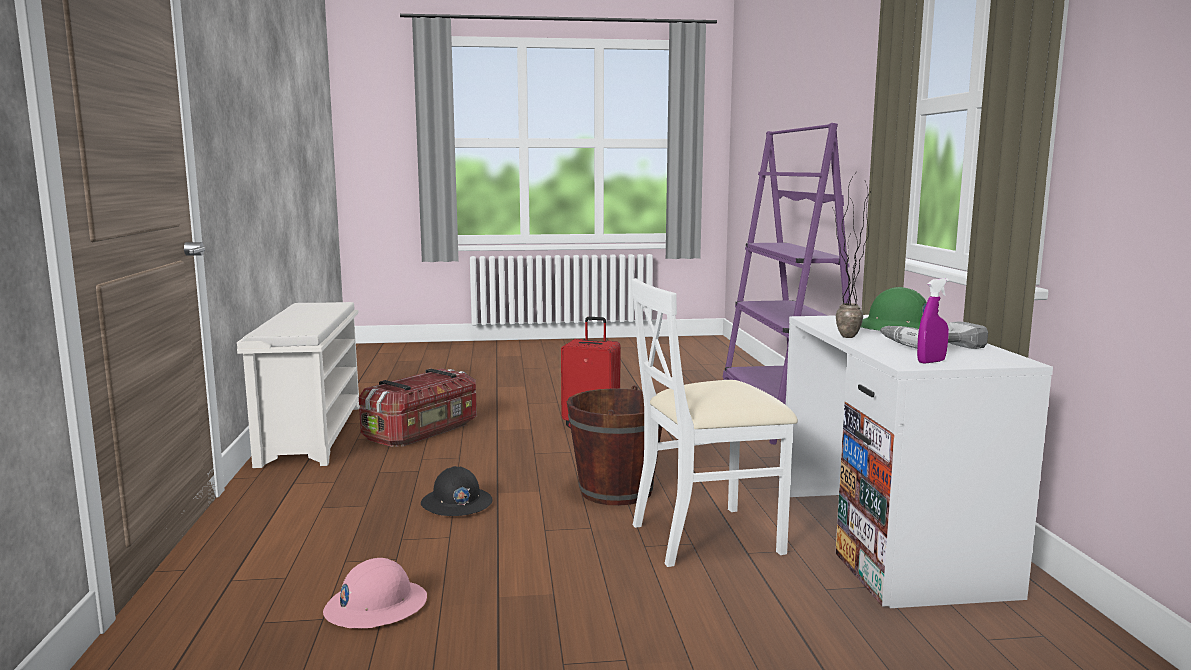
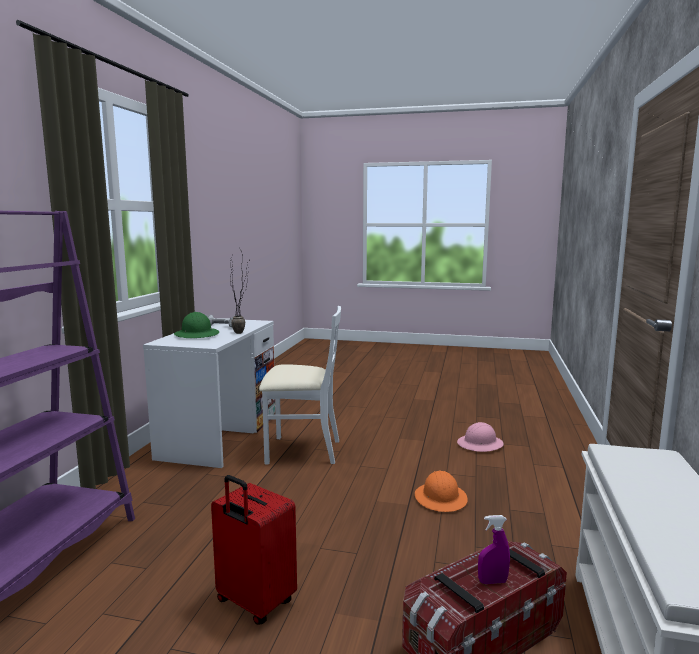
camera: 160 degrees left, 0 degrees up
black hard hat [421,466,492,516] -> orange hard hat [415,471,468,512]
brown bucket [567,385,662,506] -> none
purple spray bottle [917,278,949,364] -> purple spray bottle moved to [478,515,510,584]

